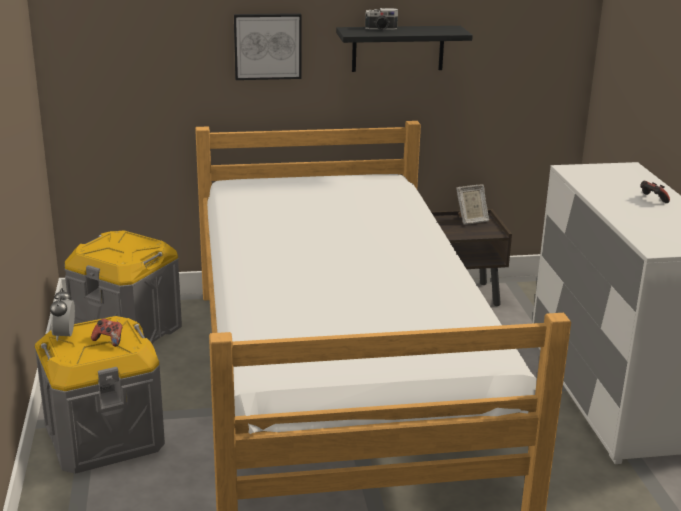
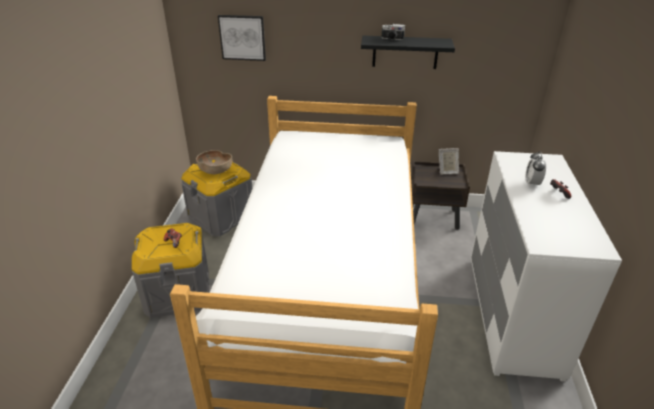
camera: 15 degrees right, 10 degrees up
alarm clock [50,288,75,341] -> alarm clock moved to [525,151,546,187]
picture [234,13,302,80] -> picture moved to [218,15,266,61]
none -> brown bowl [196,150,232,174]

